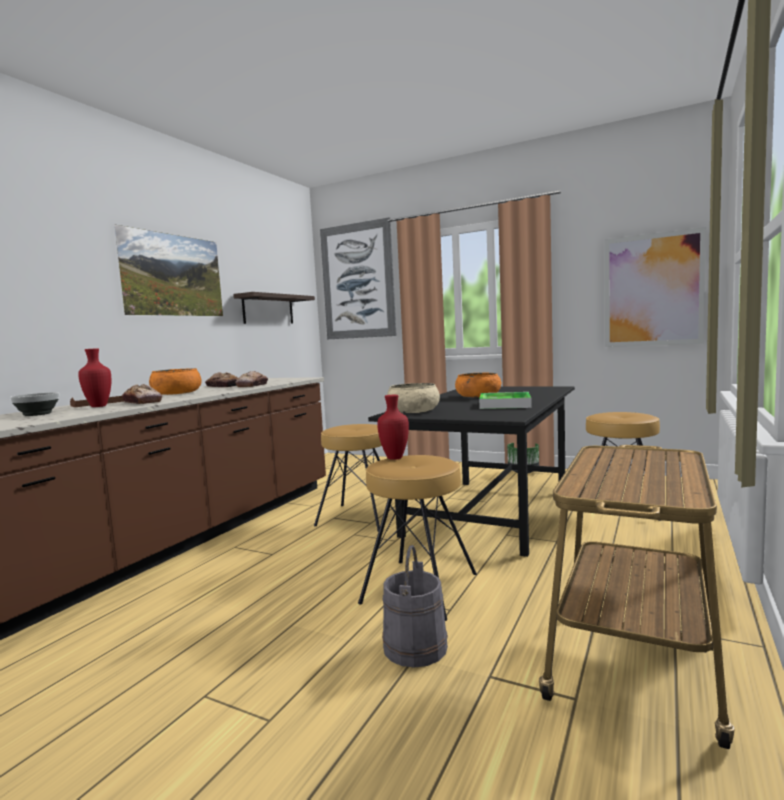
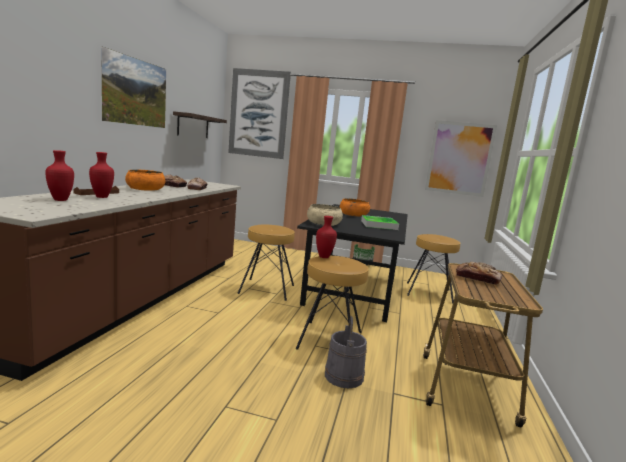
camera: 15 degrees left, 5 degrees up
bowl [10,392,59,416] -> red vase [45,150,74,201]
bread [122,384,162,404] -> bread moved to [456,261,502,285]

